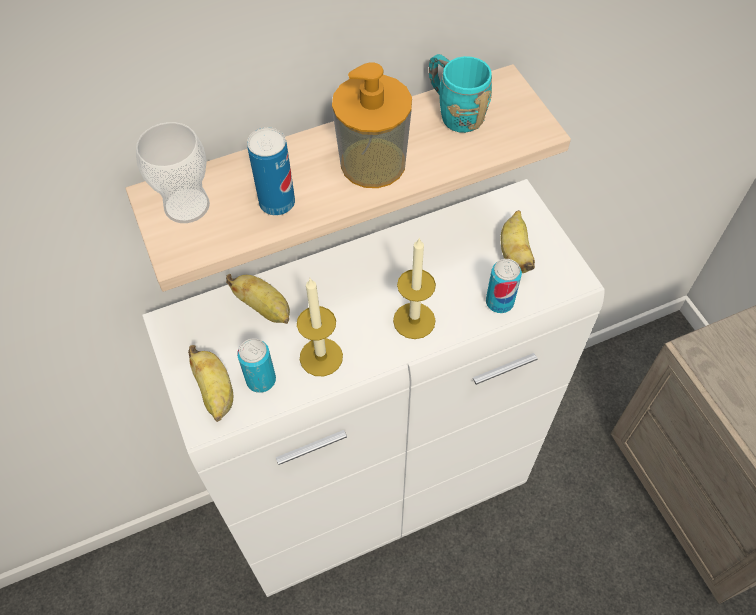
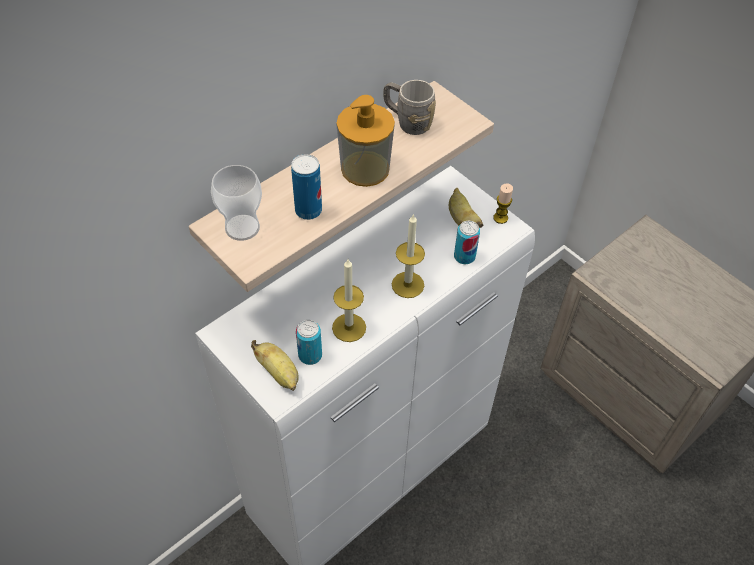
camera: 20 degrees left, 5 degrees down
banana [226,274,290,324] -> none
turquoise mug [429,54,492,133] -> grey mug [383,80,436,135]
none -> candle [493,183,513,224]

